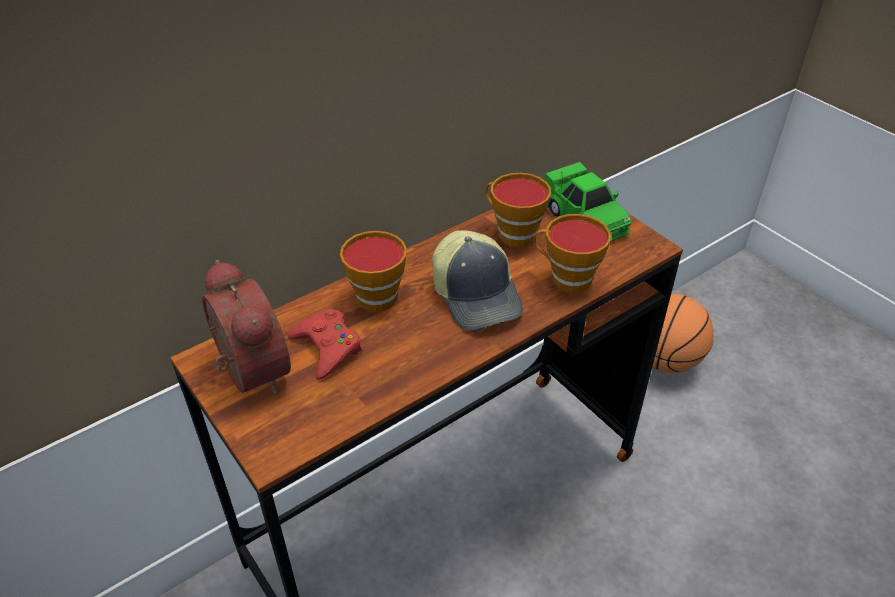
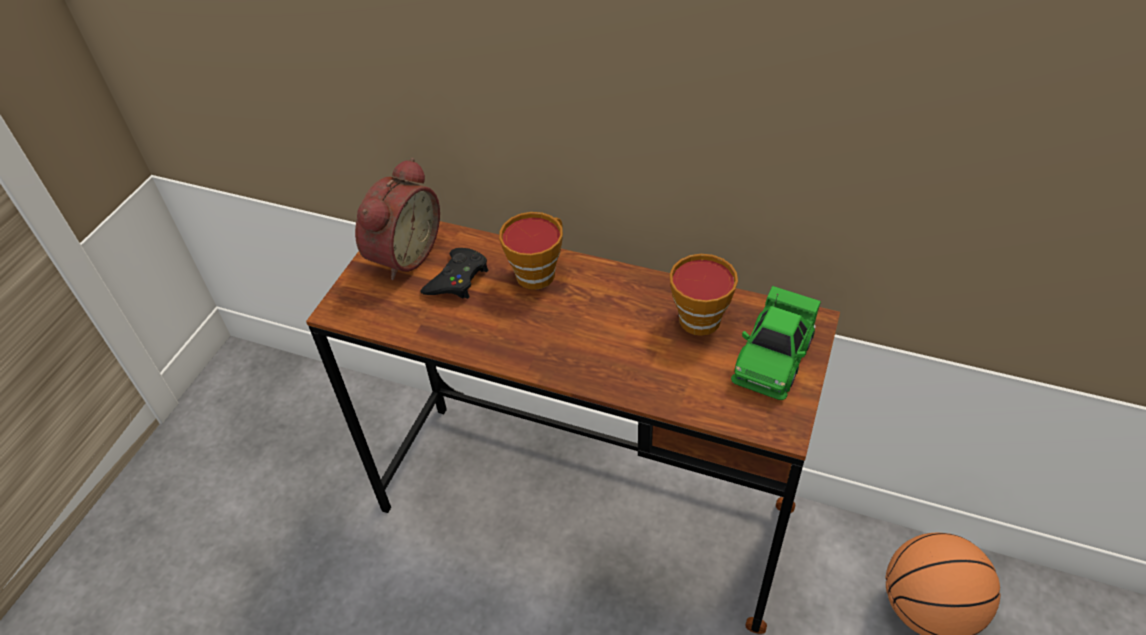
camera: 60 degrees right, 5 degrees up
red game controller [288,309,362,380] -> black game controller [420,248,488,299]
cap [432,230,523,331] -> none
cup [533,214,611,293] -> none

